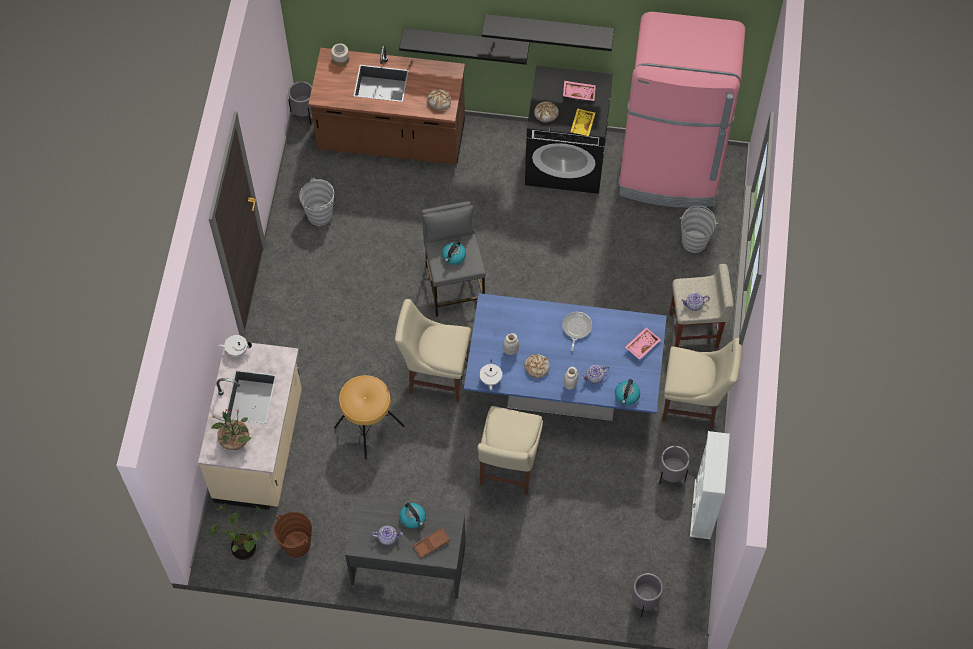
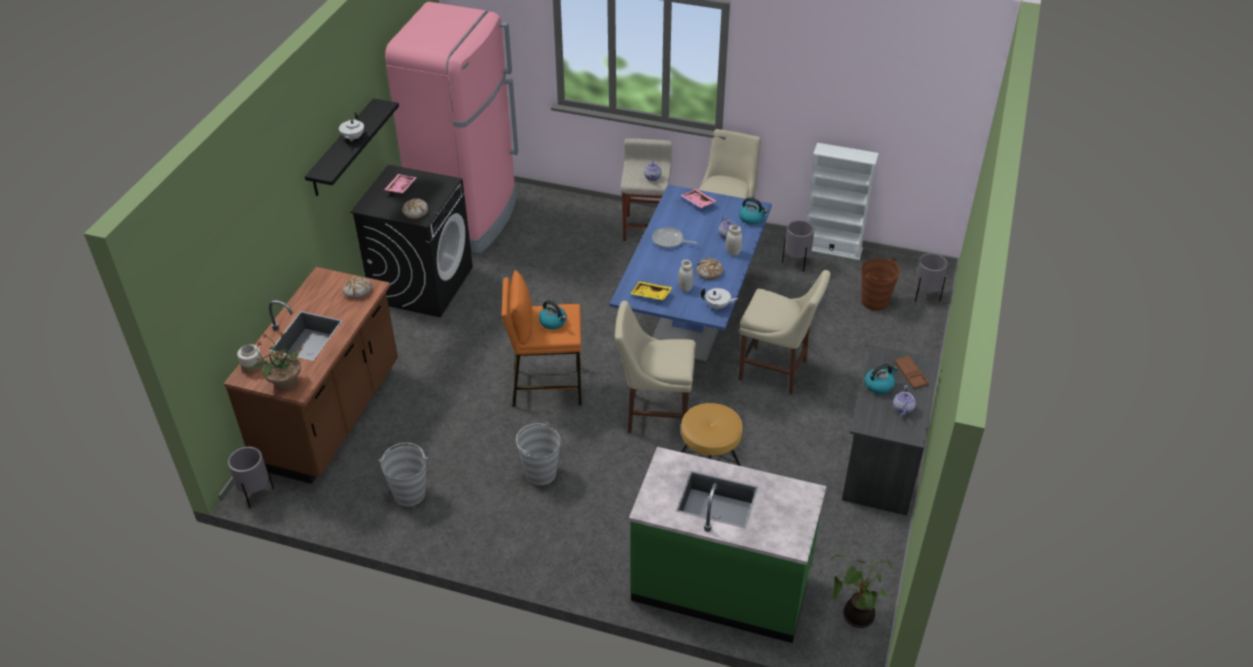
camera: 80 degrees left, 20 degrees down
beige counter [198,340,302,510] -> green counter [629,447,826,643]
potted plant [210,410,252,450] -> potted plant moved to [251,332,304,391]
white teapot [218,335,252,357] -> white teapot moved to [339,112,364,142]
brown bucket [273,512,312,557] -> brown bucket moved to [861,258,900,311]
beige chair [395,299,471,402] -> beige chair turned 75 degrees clockwise [615,301,696,433]
black shelf [399,28,530,65] -> none
grey stool [422,201,486,317] -> orange stool [501,270,582,407]
yellow tray [570,108,595,136] -> yellow tray moved to [630,281,673,300]
grey bucket [680,206,718,253] -> grey bucket moved to [516,421,560,485]

